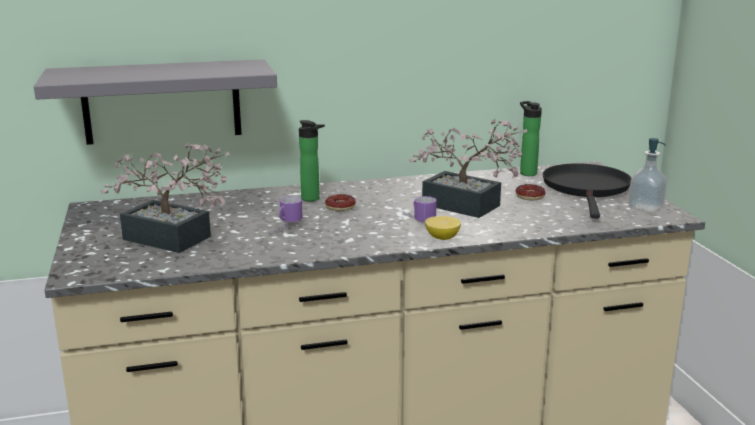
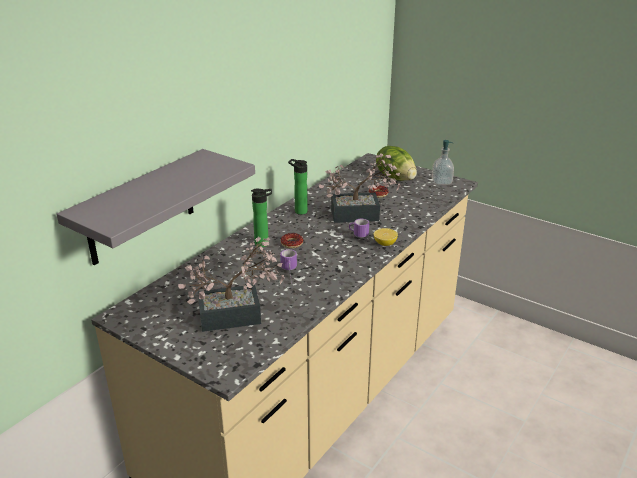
camera: 40 degrees left, 10 degrees up
bottle [520,101,542,176] -> bottle moved to [288,159,308,215]
black frying pan [543,163,632,218] -> lettuce [376,146,417,181]

